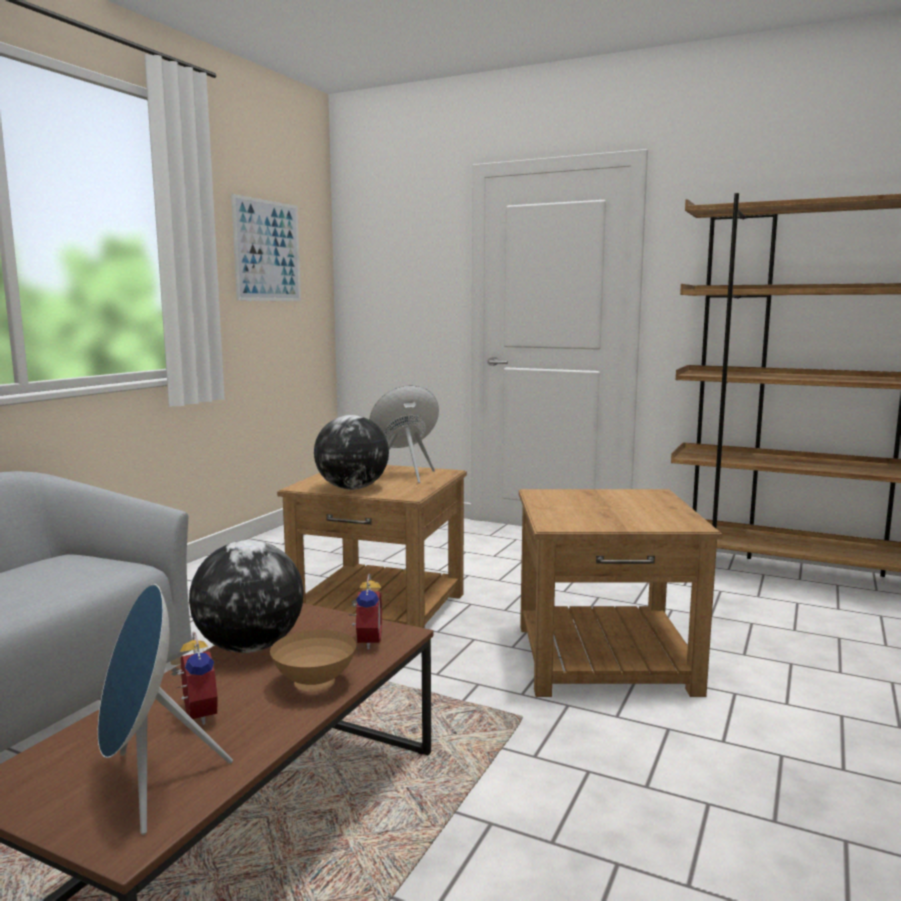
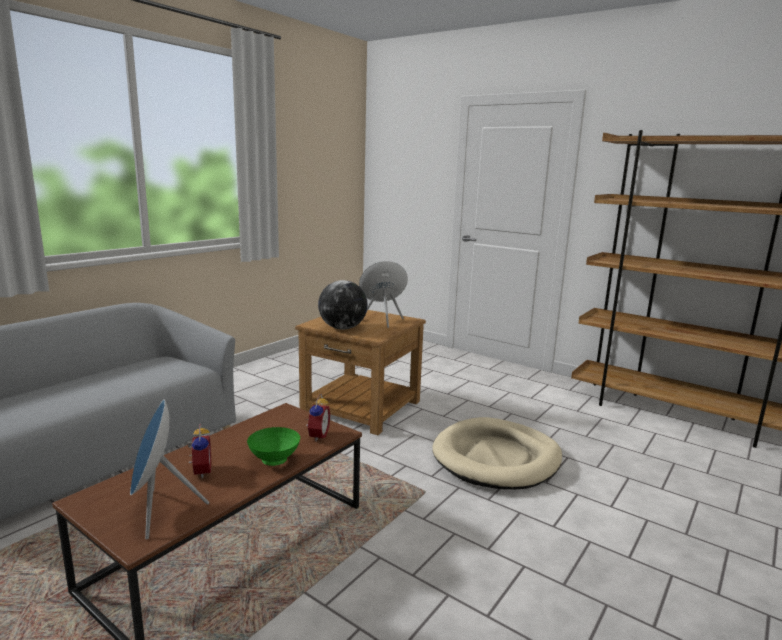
camera: 10 degrees right, 5 degrees up
globe [189,540,304,653] -> none
picture [231,194,301,301] -> none
brown bowl [270,630,356,692] -> green bowl [247,427,300,466]
brown side table [519,489,722,697] -> beige dog bed [432,417,562,490]

